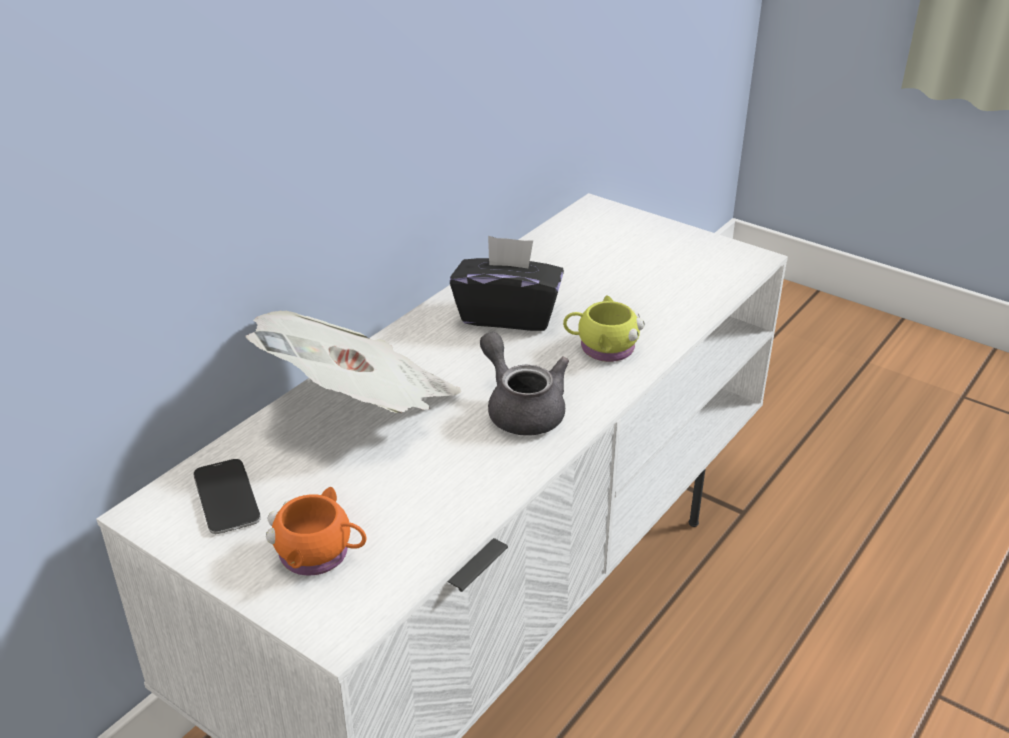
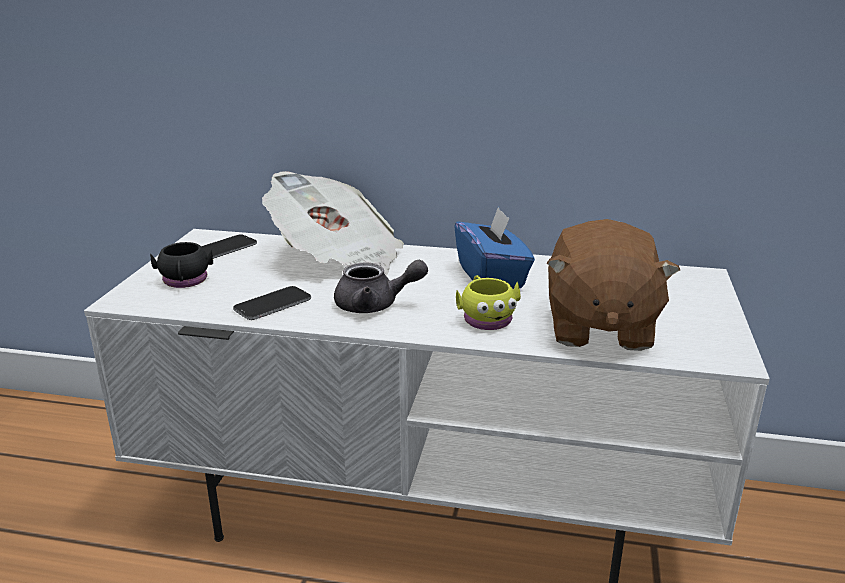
camera: 65 degrees right, 10 degrees down
orange mug [266,487,366,576] -> black mug [150,242,213,288]
black tissue box [450,236,564,331] -> blue tissue box [454,206,535,289]
grey teapot [480,332,569,436] -> grey teapot turned 60 degrees clockwise [334,260,428,313]
none -> phone [233,286,311,320]
none -> brown plush toy [547,219,680,351]

